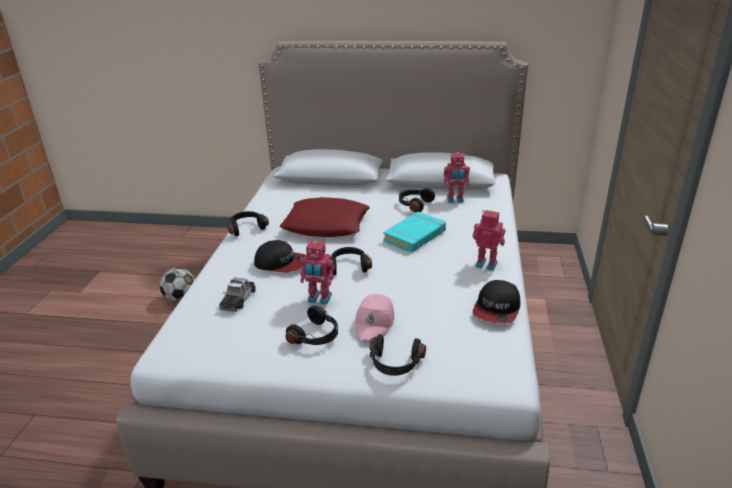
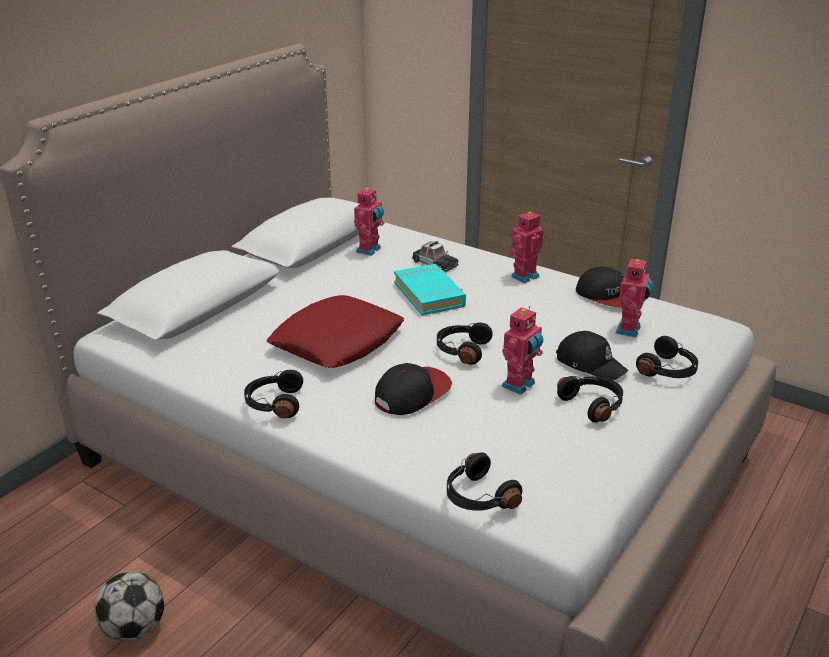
camera: 65 degrees left, 0 degrees up
toy car [219,278,256,312] -> toy car moved to [412,241,459,272]
pink cap [355,294,394,340] -> black cap [556,331,628,381]
black headphones [399,188,435,212] -> black headphones moved to [447,452,522,511]
none -> toy robot [615,256,653,337]

